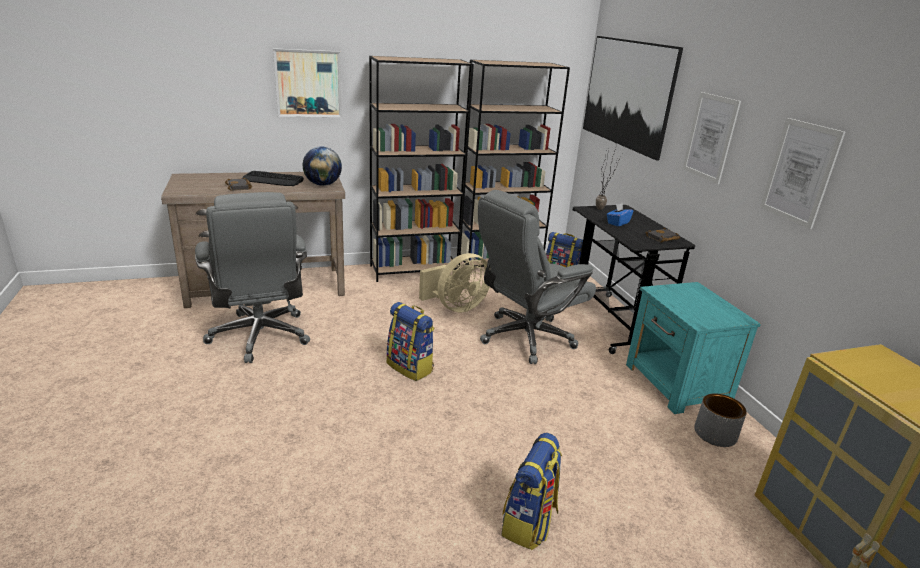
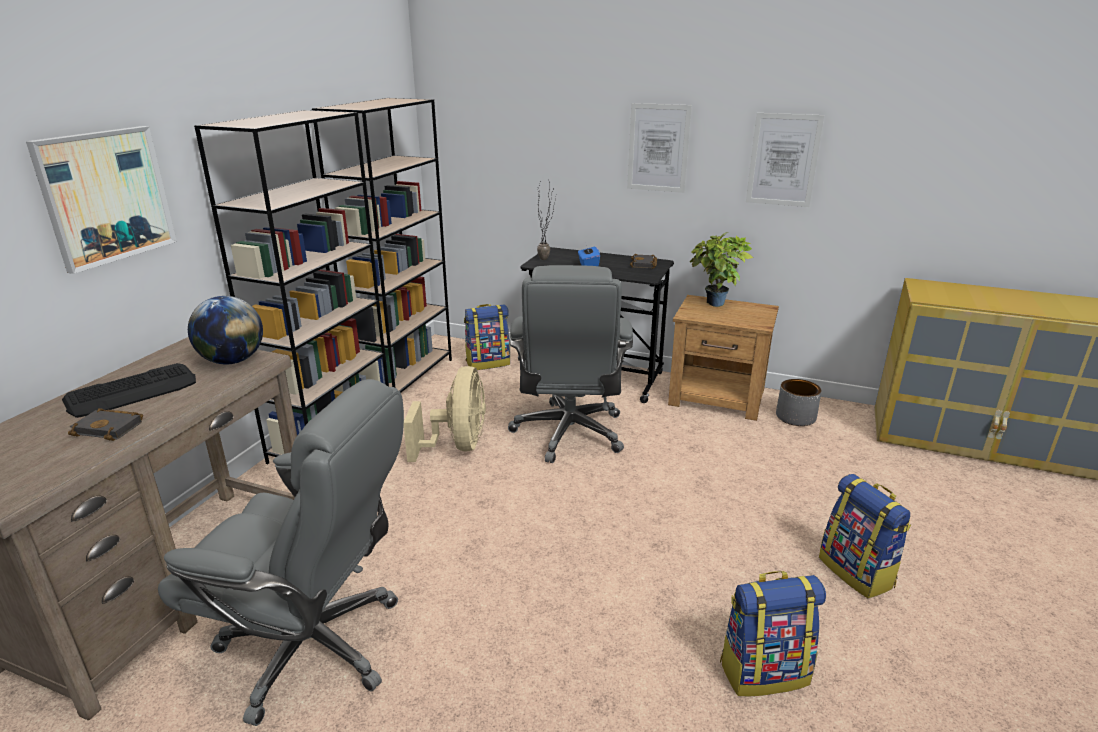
camera: 50 degrees left, 0 degrees up
backpack [387,302,435,381] -> backpack moved to [720,571,826,696]
picture [583,36,683,161] -> none
turquoise nightstand [626,282,761,414] -> brown nightstand [668,295,779,421]
none -> potted plant [689,232,753,307]

